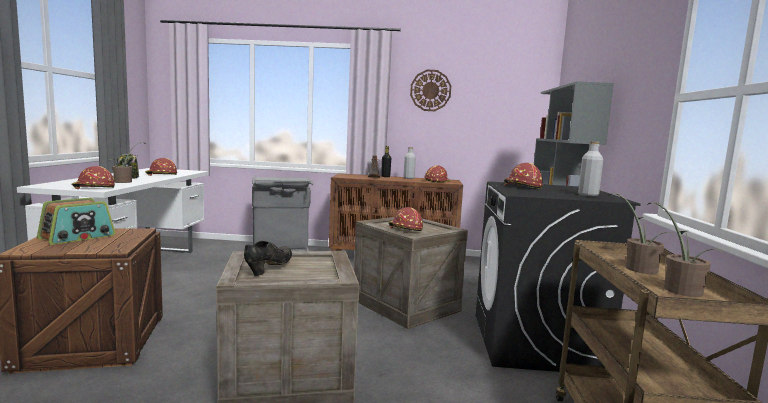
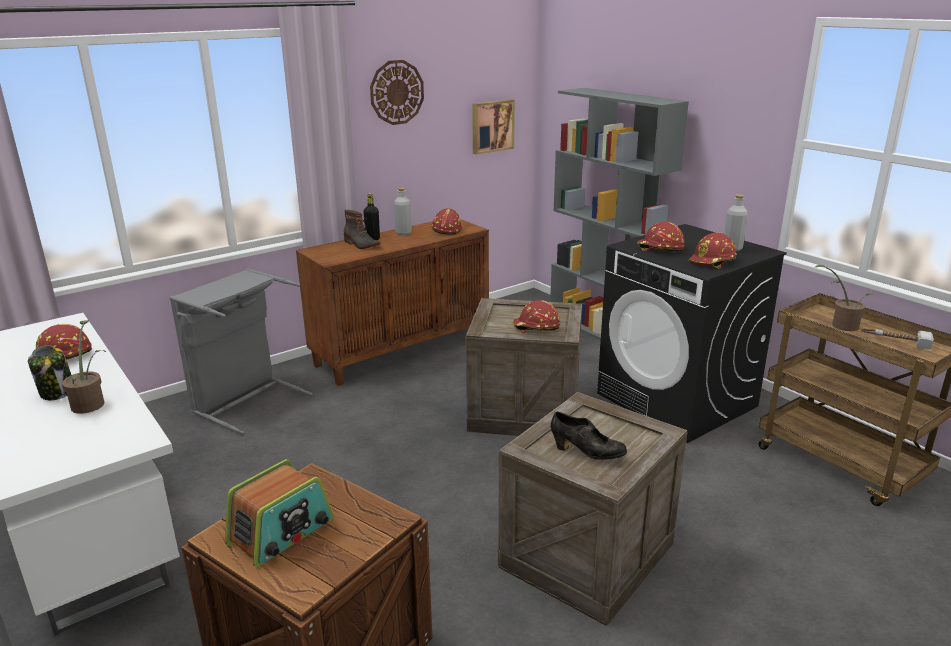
camera: 40 degrees left, 15 degrees up
radio [37,198,115,245] -> radio turned 45 degrees clockwise [225,459,333,567]
red hard hat [71,166,115,189] -> red hard hat moved to [689,232,737,268]
black shoe [244,241,292,276] -> black shoe turned 135 degrees clockwise [551,412,627,460]
potted plant [647,203,726,297] -> hammer [861,328,934,350]
none -> picture [472,99,515,155]

